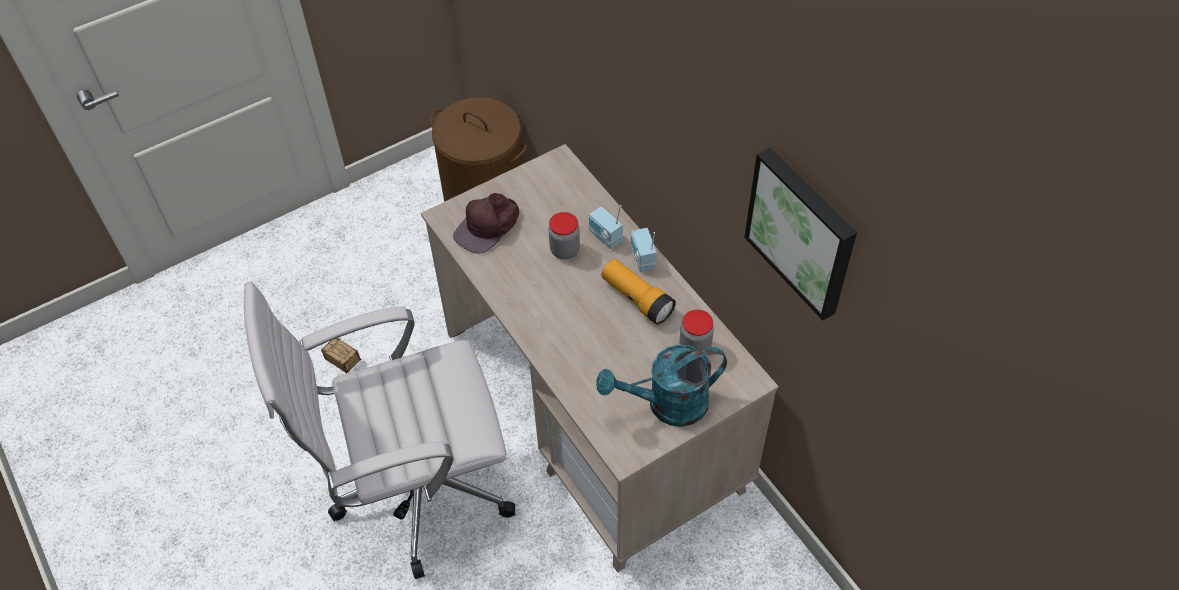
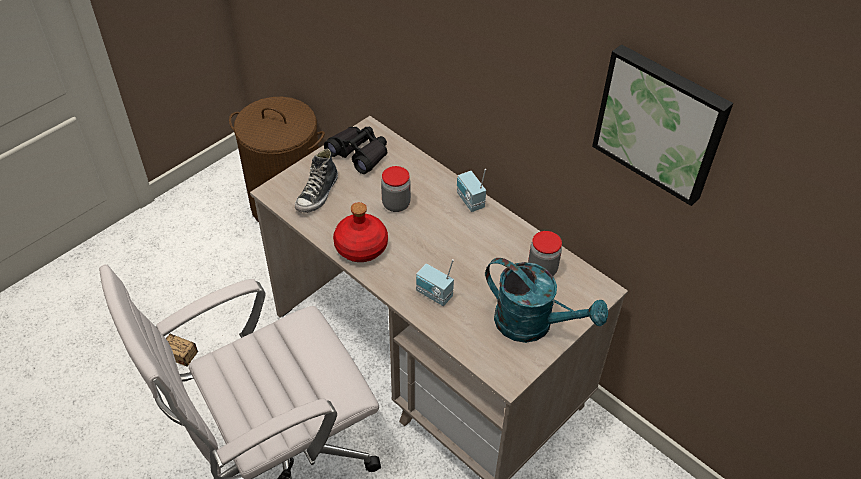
camera: 15 degrees left, 5 degrees down
brown cap [453,193,519,254] -> shoe [295,149,338,213]
radio [589,205,623,249] -> radio moved to [416,259,454,306]
turquoise watering can [596,345,727,427] -> turquoise watering can turned 120 degrees counterclockwise [485,258,608,343]
flashlight [602,259,676,325] -> none
none -> black binoculars [324,126,387,174]
none -> red bottle [333,202,388,262]

